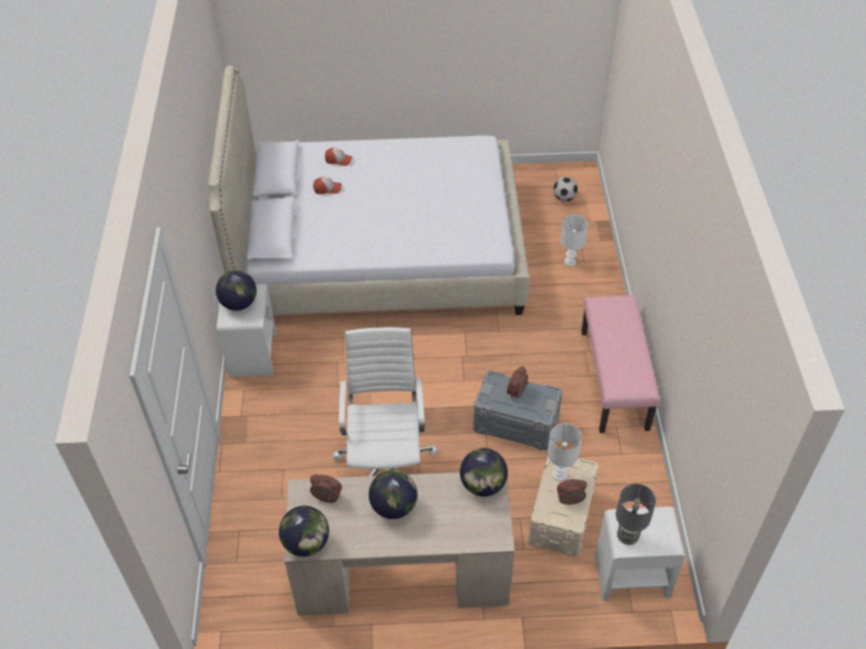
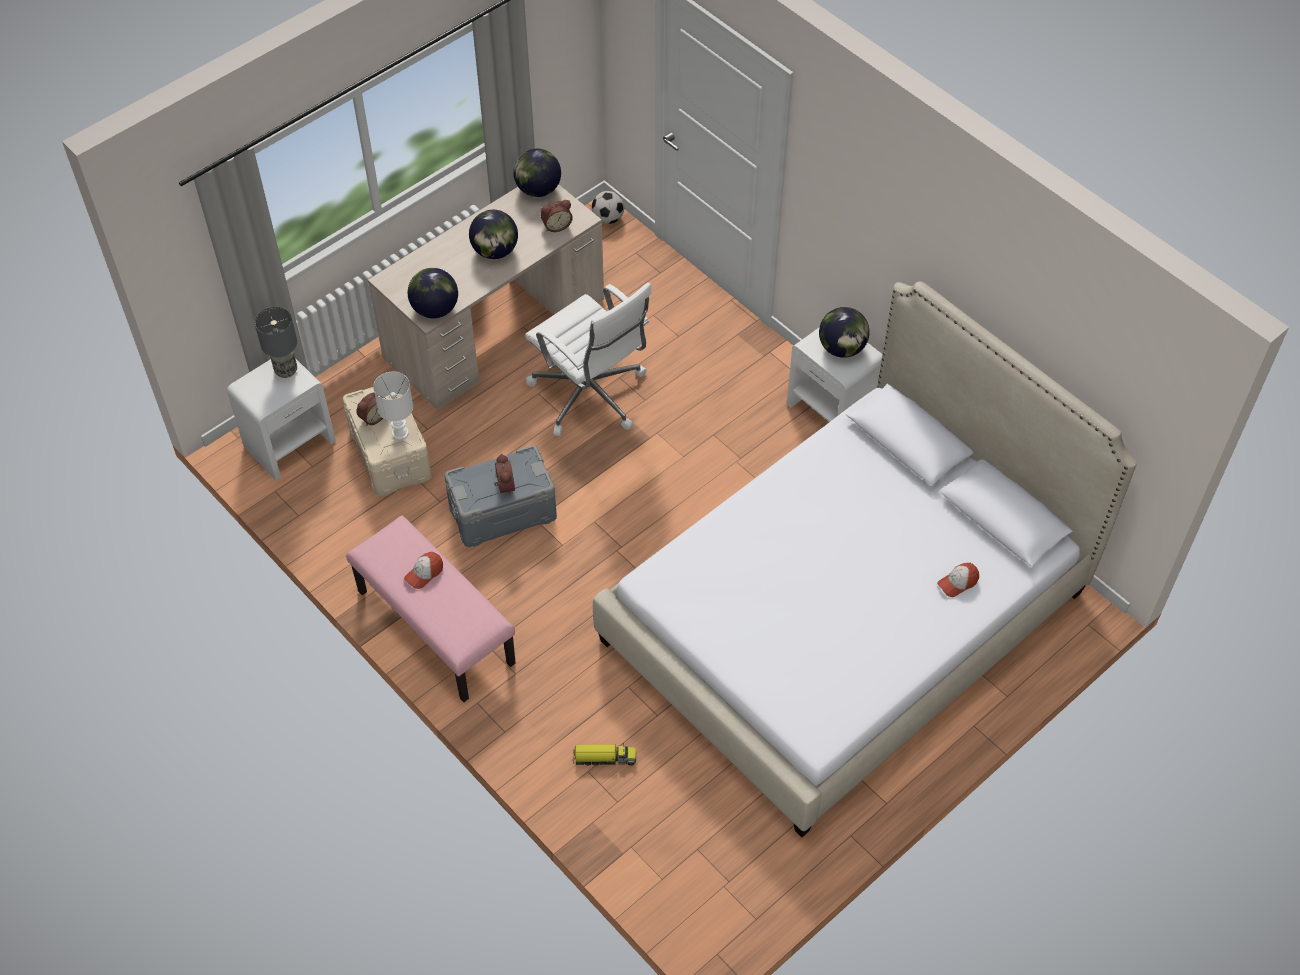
camera: 140 degrees right, 5 degrees up
cap [313,177,342,194] -> cap moved to [404,552,443,589]
football [553,177,578,202] -> football moved to [592,191,624,224]
white table lamp [560,215,588,266] -> toy truck [572,743,636,766]

